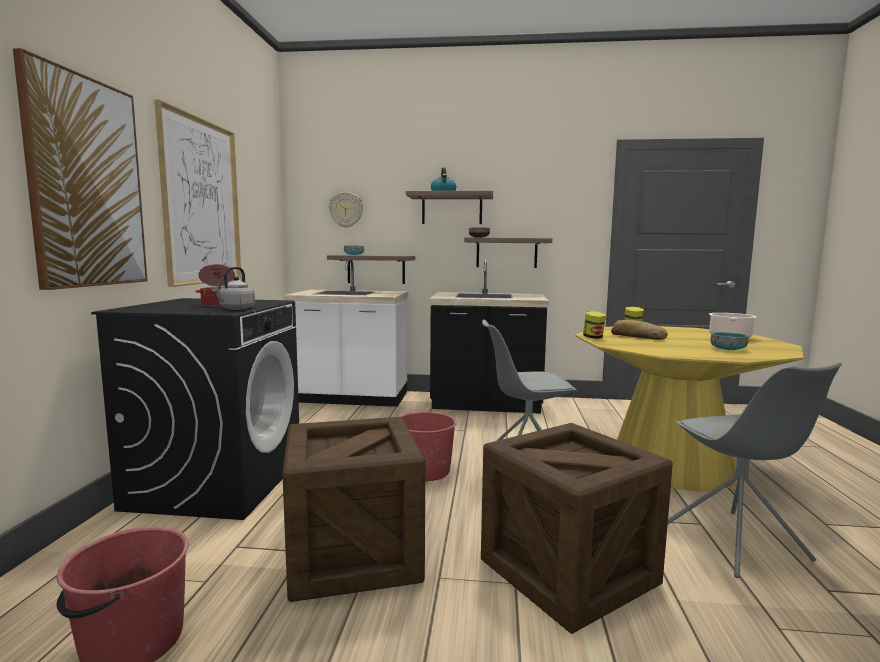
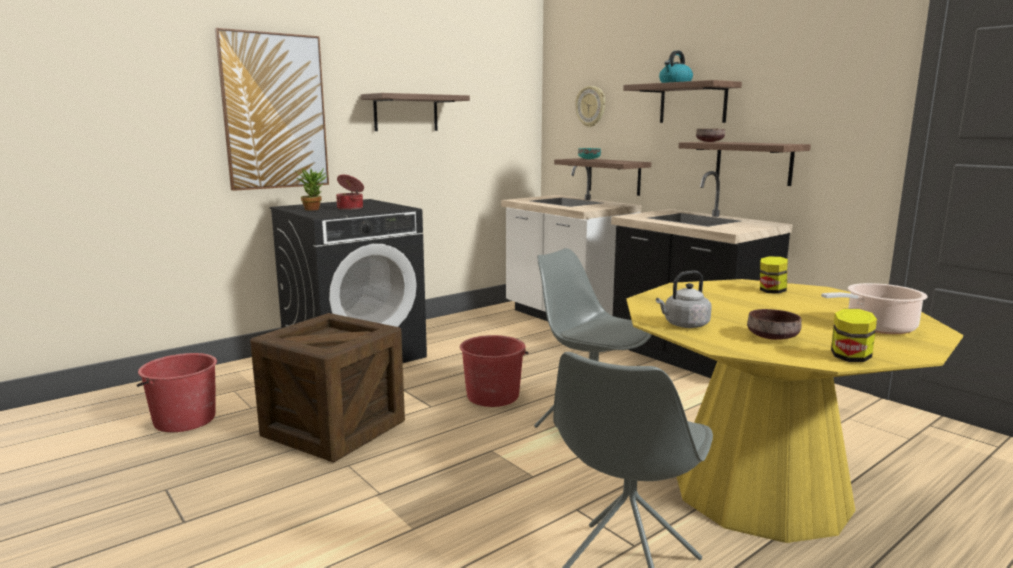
camera: 45 degrees right, 5 degrees up
picture [155,99,242,287] -> shelf [361,93,470,131]
grey kettle [212,267,255,310] -> grey kettle moved to [656,271,712,328]
crate [481,423,673,634] -> none
jar [583,311,606,339] -> jar moved to [831,309,877,362]
bread [611,320,668,340] -> none
turquoise bowl [710,332,748,350] -> brown bowl [747,309,802,340]
none -> potted plant [294,167,327,211]

